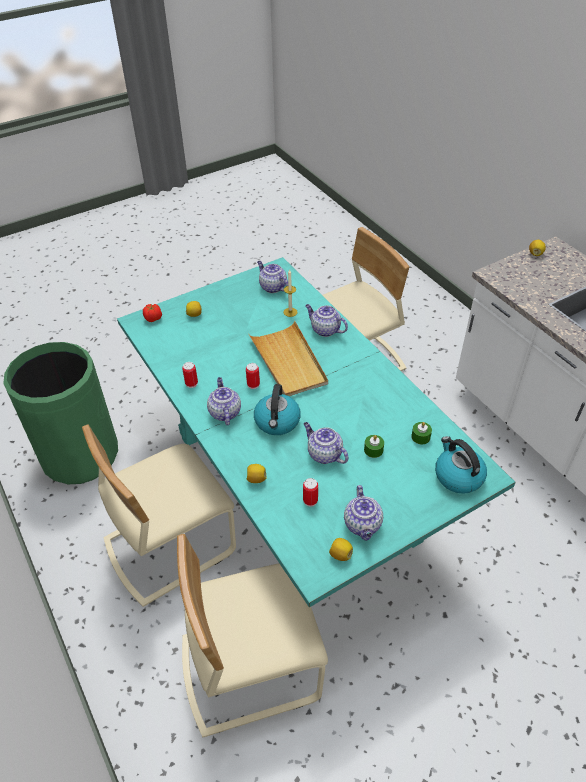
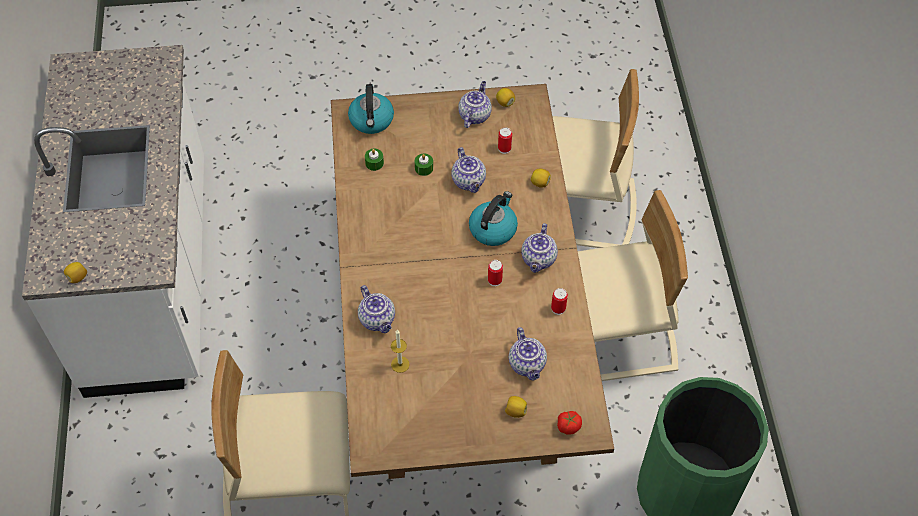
camera: 155 degrees left, 10 degrees up
turquoise dining table [117,257,516,607] -> brown dining table [331,84,614,479]
beige tray [249,321,328,396] -> none
teapot [257,261,288,293] -> teapot moved to [509,327,547,381]

